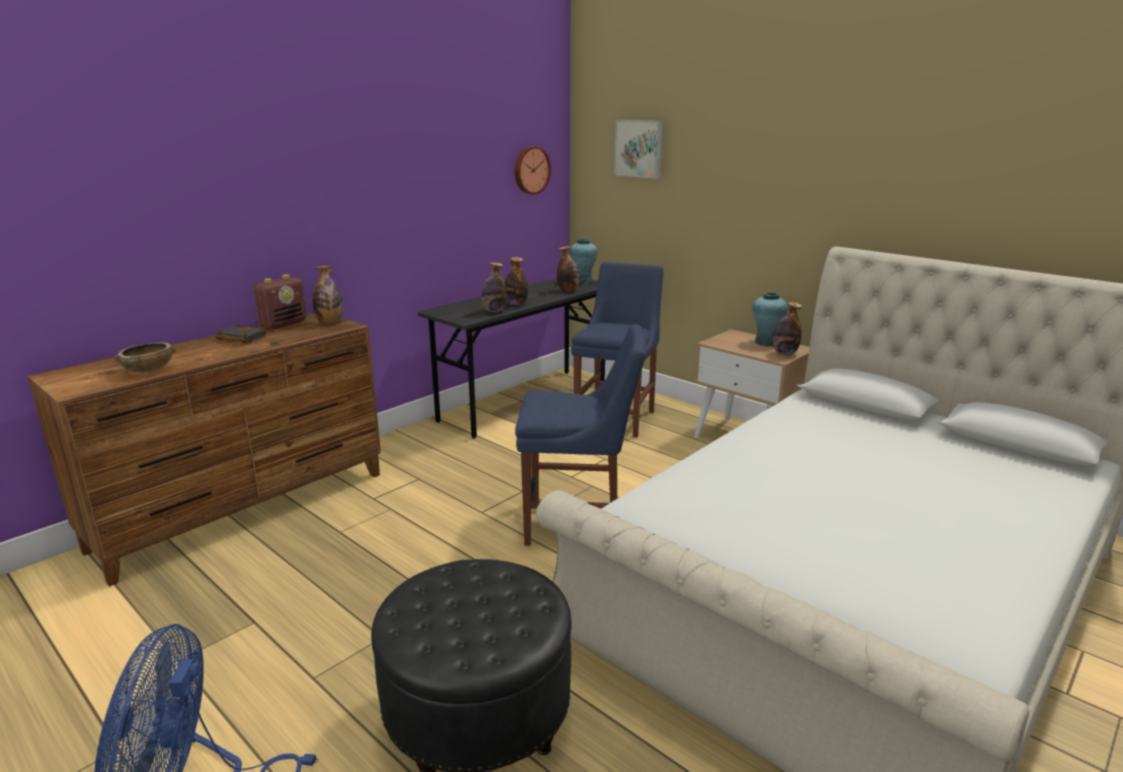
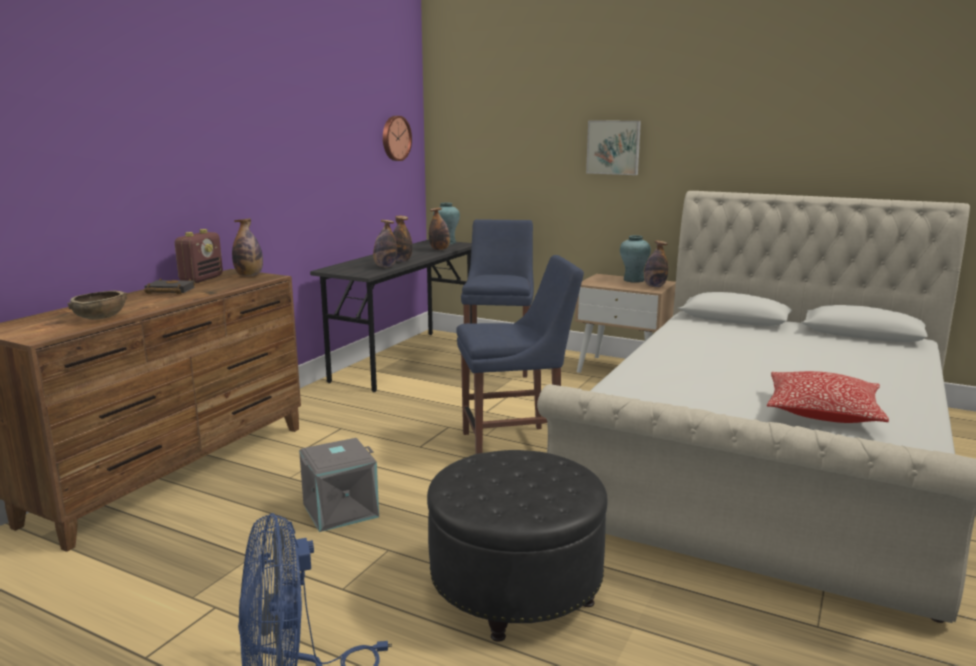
camera: 15 degrees left, 5 degrees down
picture [614,120,663,179] -> picture moved to [586,120,641,175]
none -> grey storage box [299,438,379,532]
none -> pillow [767,371,889,423]

